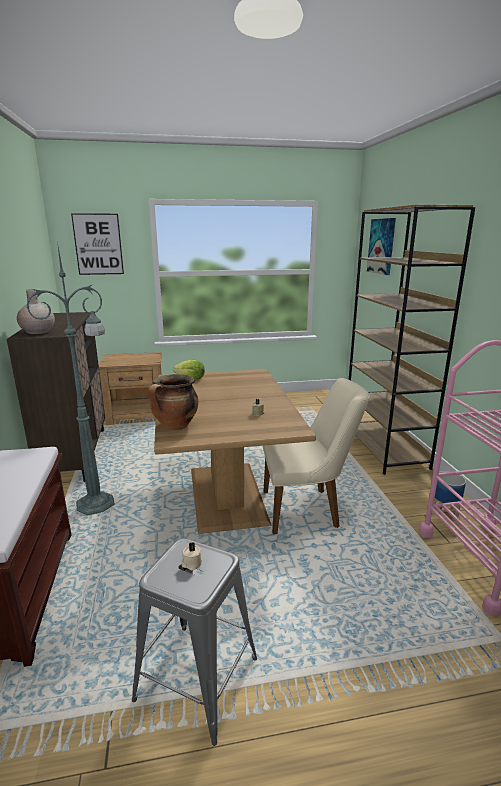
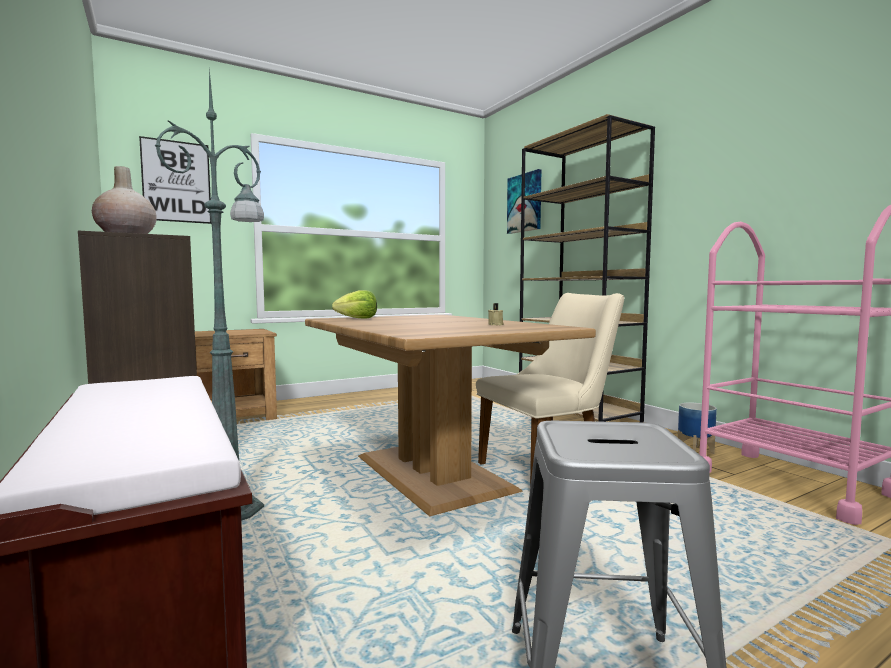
camera: 20 degrees left, 15 degrees down
cooking pot [148,374,198,430] -> none
beige candle [182,542,202,571] -> none

